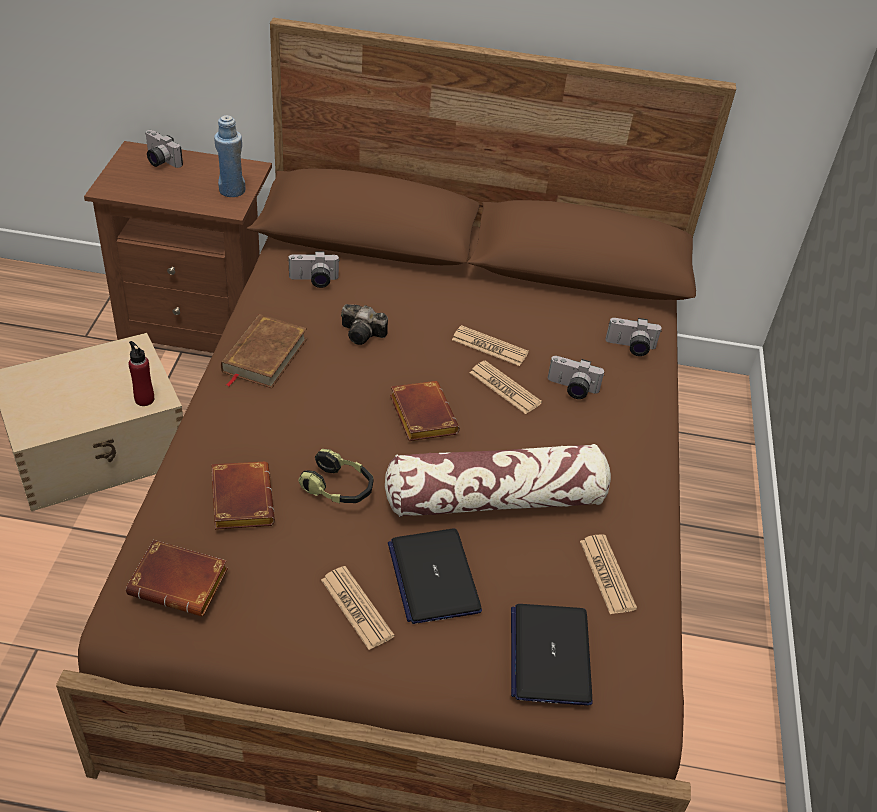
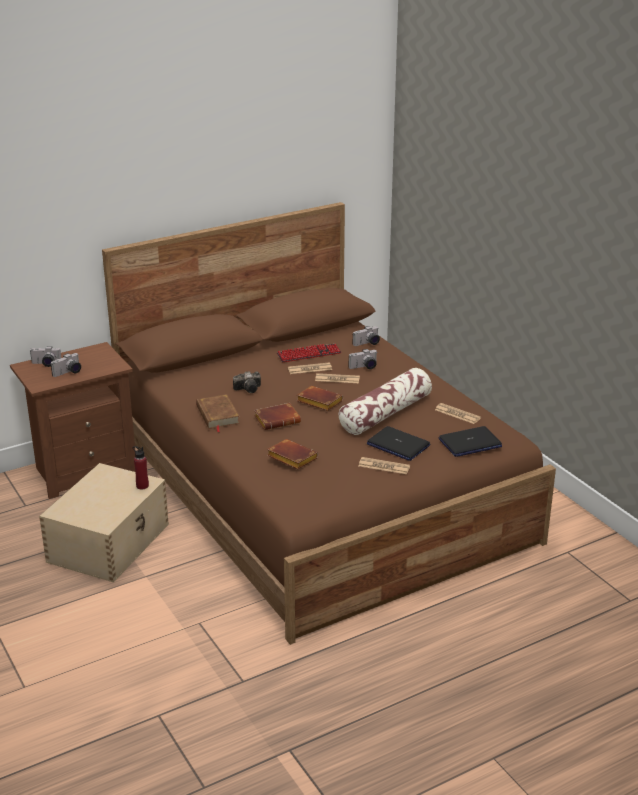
camera: 35 degrees left, 15 degrees down
brown book [126,540,228,616] -> brown book moved to [254,403,301,430]
blue bottle [214,115,245,197] -> none
camera [288,251,339,288] -> camera moved to [51,353,81,377]
headphones [298,449,374,503] -> none
laptop [511,604,593,705] -> laptop turned 75 degrees counterclockwise [439,426,502,457]
none -> keyboard [277,344,342,362]

